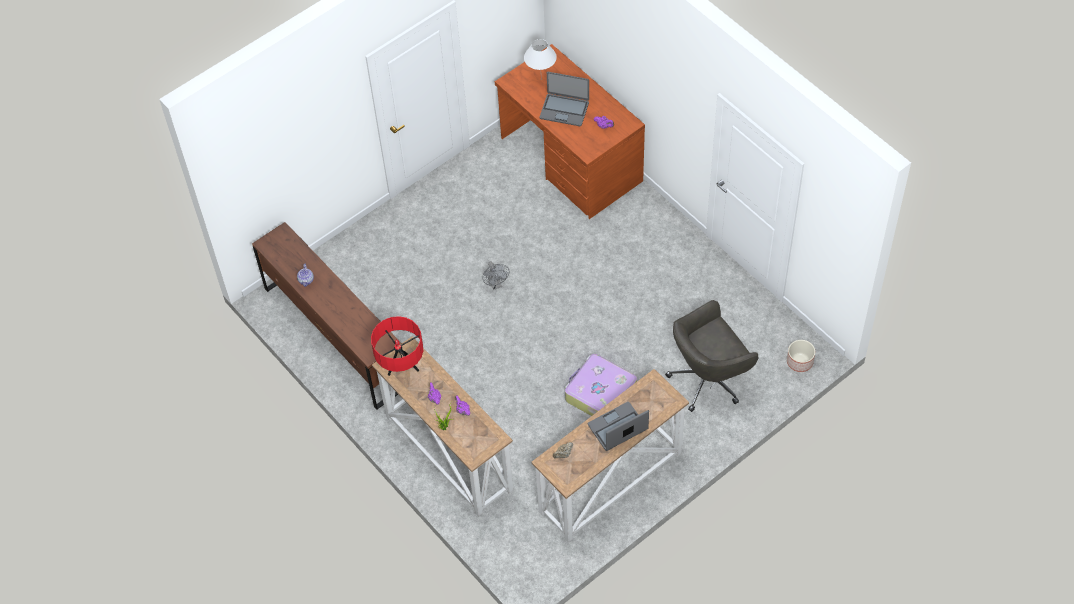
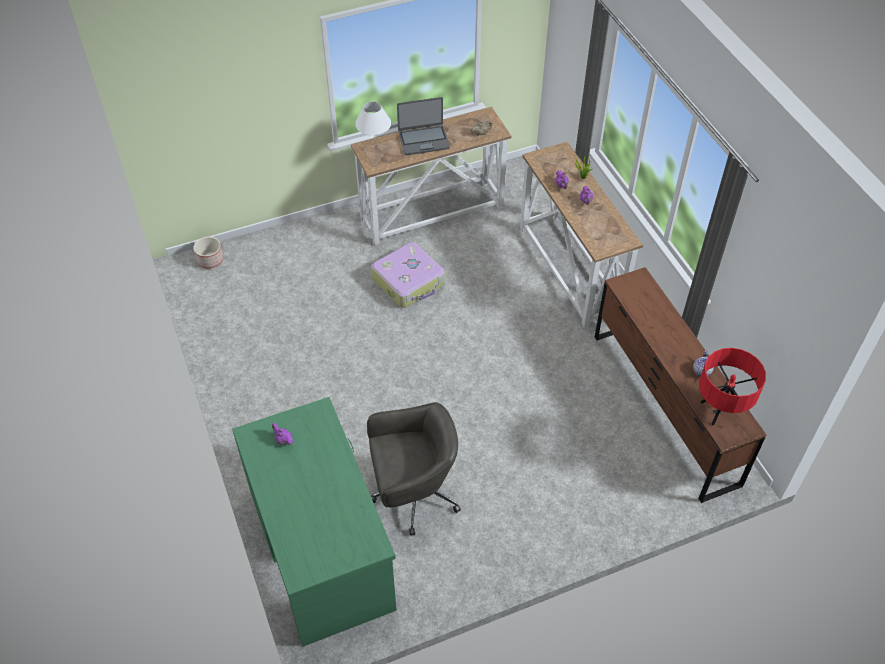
camera: 165 degrees left, 5 degrees down
red table lamp [371,316,423,376] -> red table lamp moved to [699,348,766,426]
grey fan [482,261,509,290] -> none
brown desk [495,44,645,219] -> green desk [232,397,397,647]
white table lamp [524,39,557,70] -> white table lamp moved to [355,101,391,144]
laptop [540,72,589,126] -> none
grey office chair [665,300,759,412] -> grey office chair moved to [367,402,461,536]

